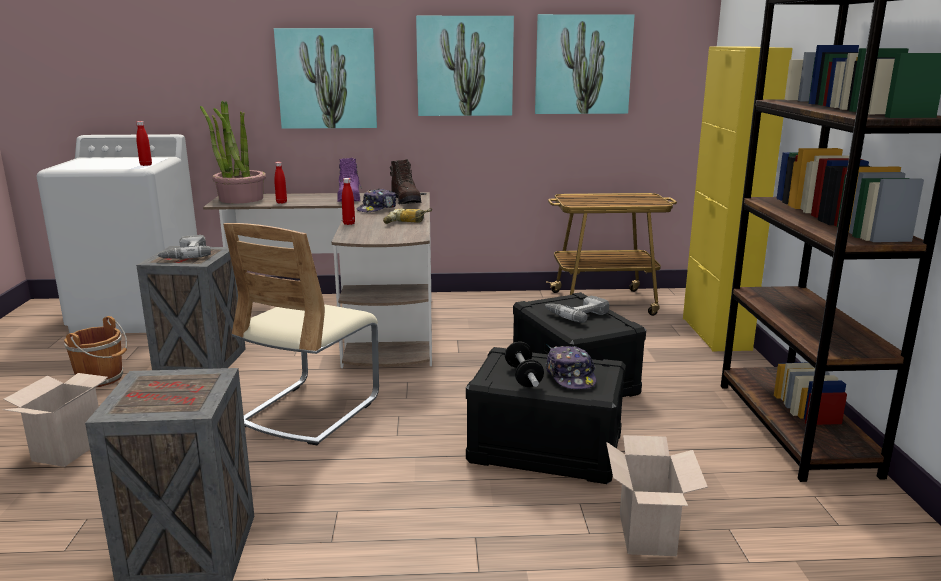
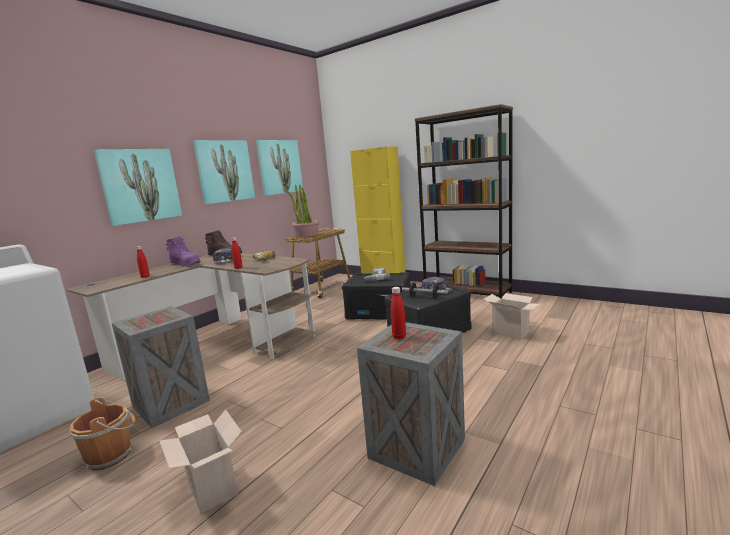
camera: 50 degrees left, 5 degrees down
red bottle [136,121,152,166] -> red bottle moved to [391,287,406,339]
power drill [157,235,211,259] -> none
potted plant [200,101,266,203] -> potted plant moved to [285,184,319,237]
beige chair [223,223,379,445] -> none

